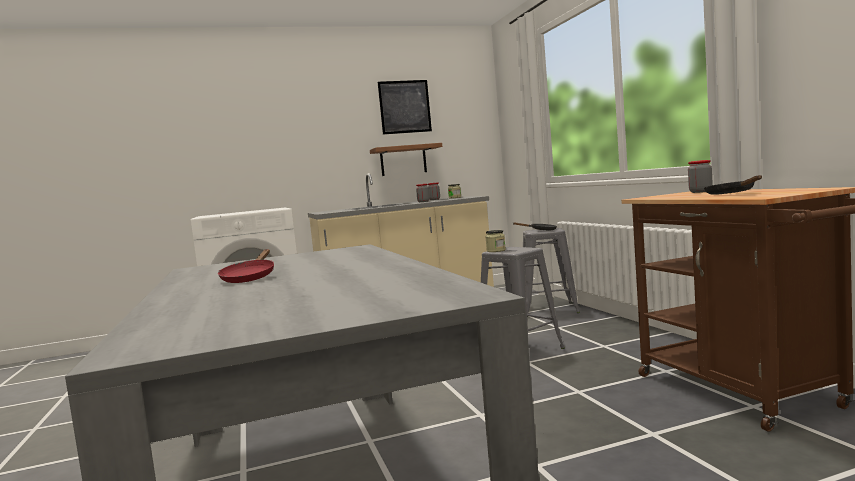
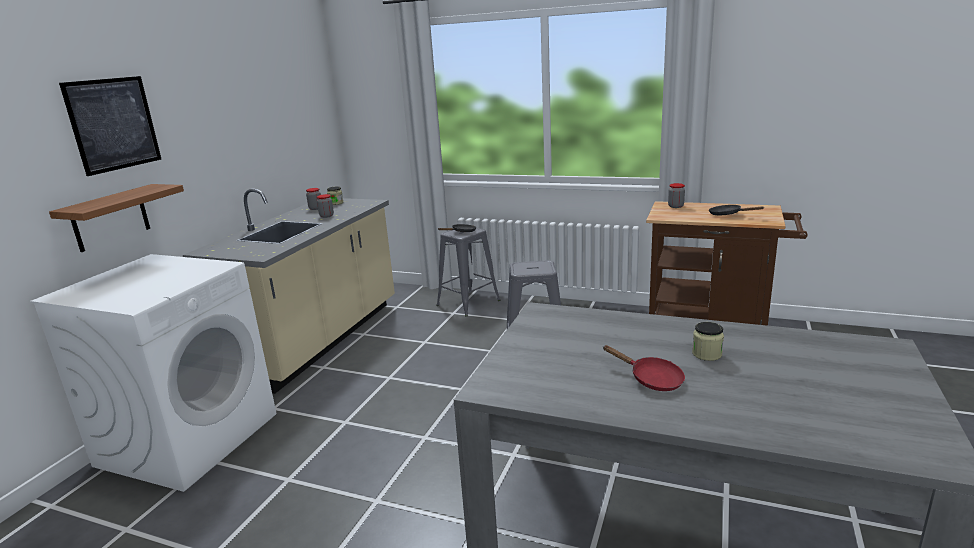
camera: 50 degrees left, 15 degrees up
shelf [370,143,442,176] -> shelf moved to [49,184,184,252]
picture [378,80,432,135] -> picture moved to [59,76,161,176]
jar [485,230,506,252] -> jar moved to [692,322,724,361]

